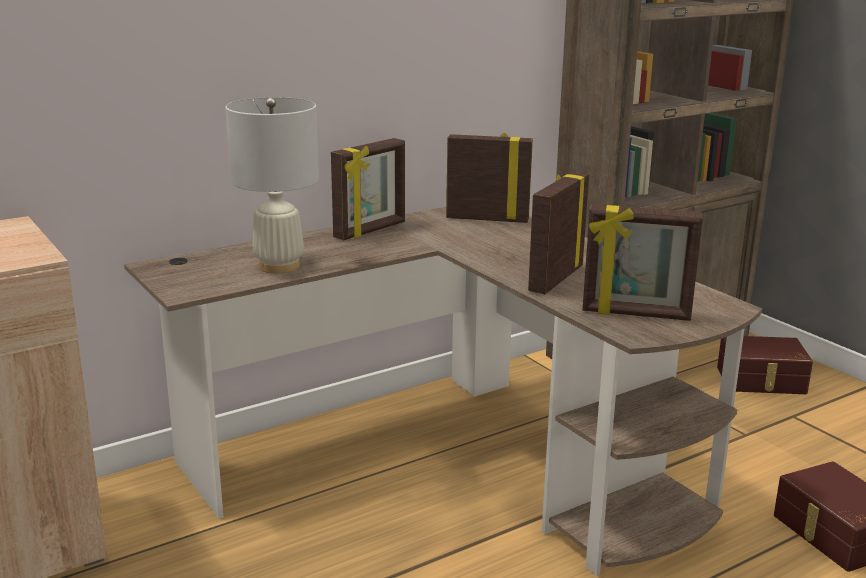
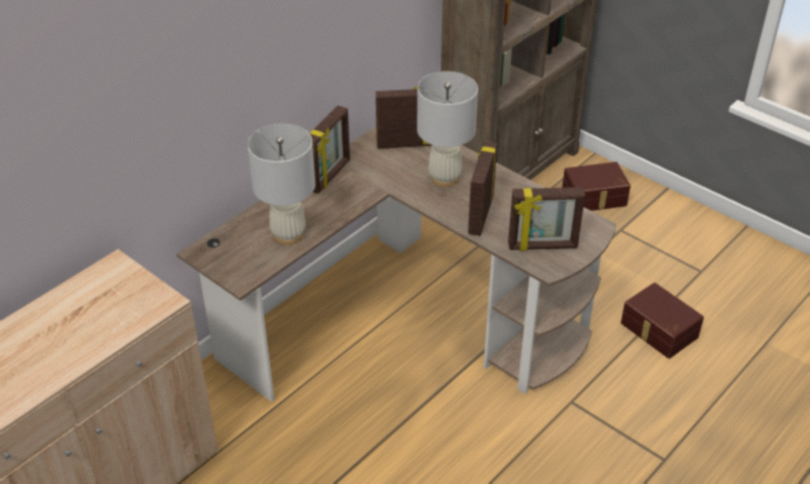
camera: 15 degrees left, 20 degrees up
none -> white table lamp [417,71,478,187]

